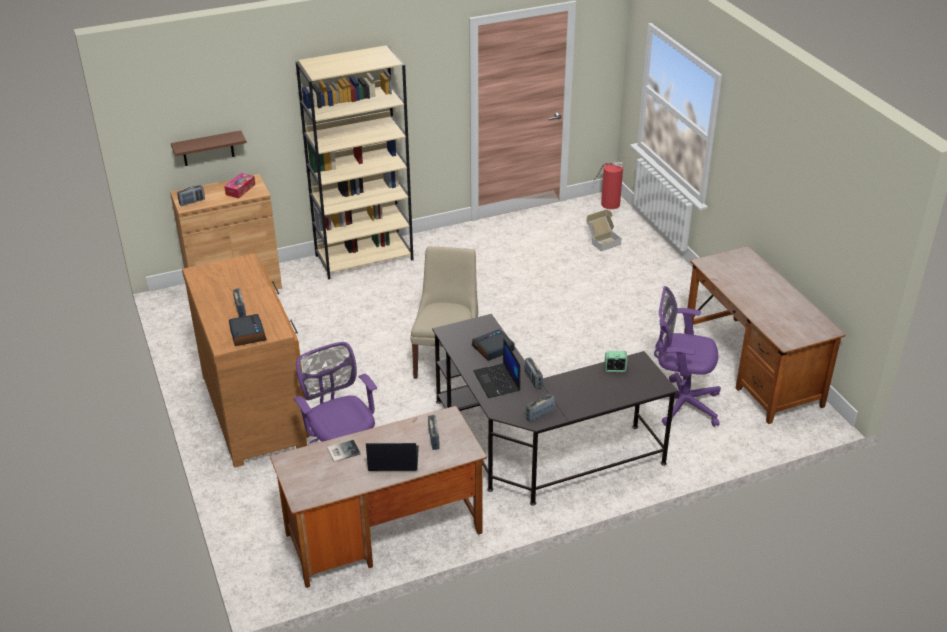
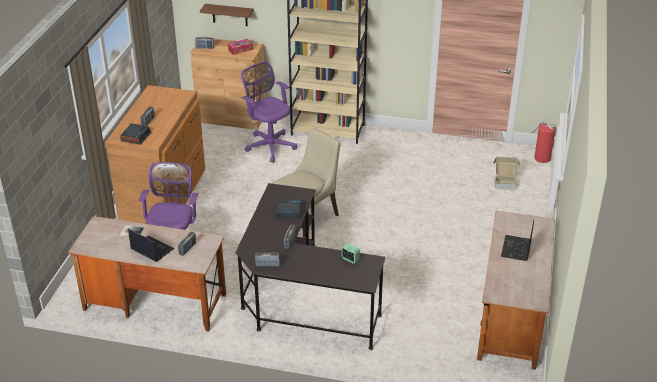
camera: 35 degrees right, 0 degrees up
laptop [473,339,520,398] -> laptop moved to [501,220,534,261]
purple office chair [654,286,721,427] -> purple office chair moved to [241,61,297,163]

